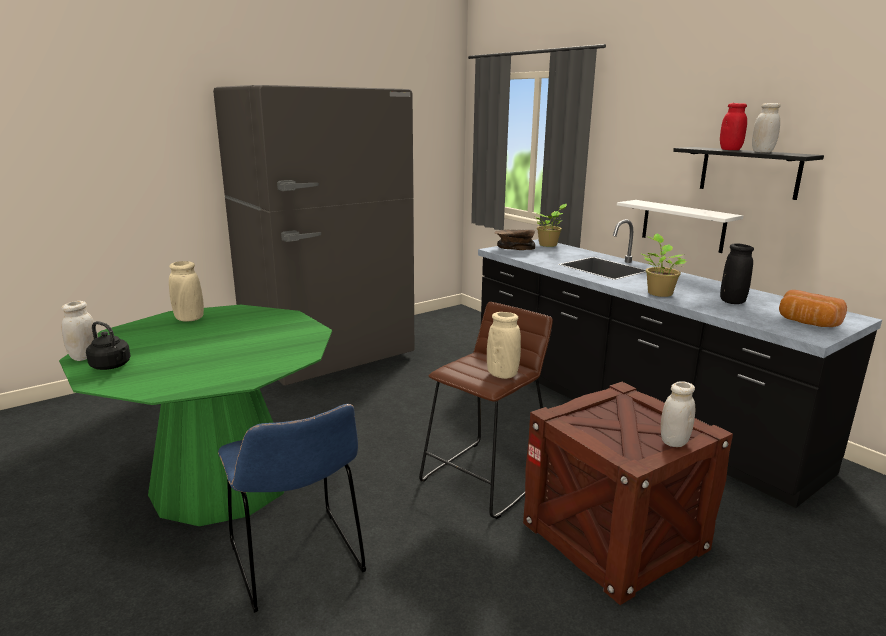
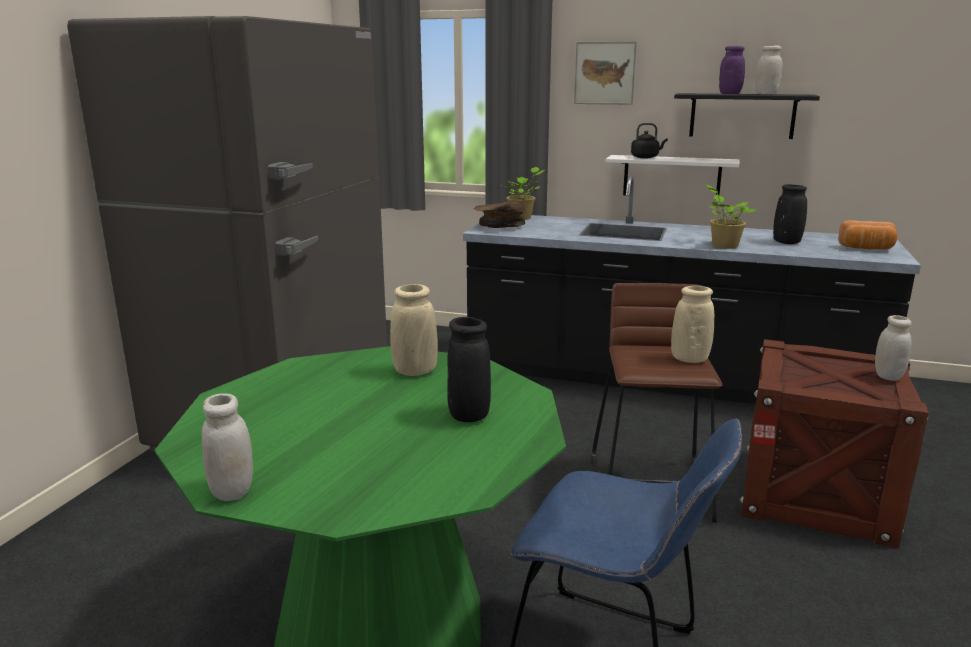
camera: 35 degrees left, 0 degrees up
black kettle [86,321,131,370] -> black kettle moved to [631,123,668,158]
beige vase [169,261,204,322] -> beige vase moved to [390,284,438,376]
red jar [720,103,747,150] -> purple jar [719,46,745,94]
none -> black vase [447,317,491,422]
none -> picture [574,41,637,105]

